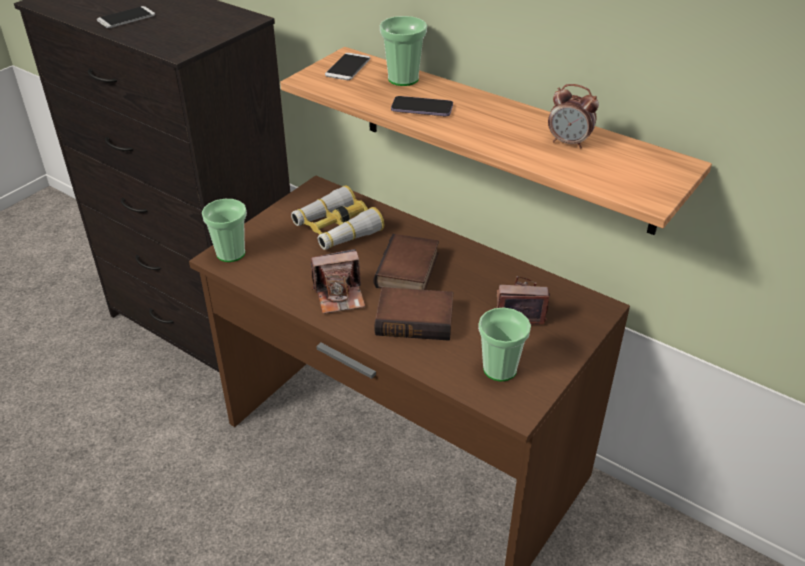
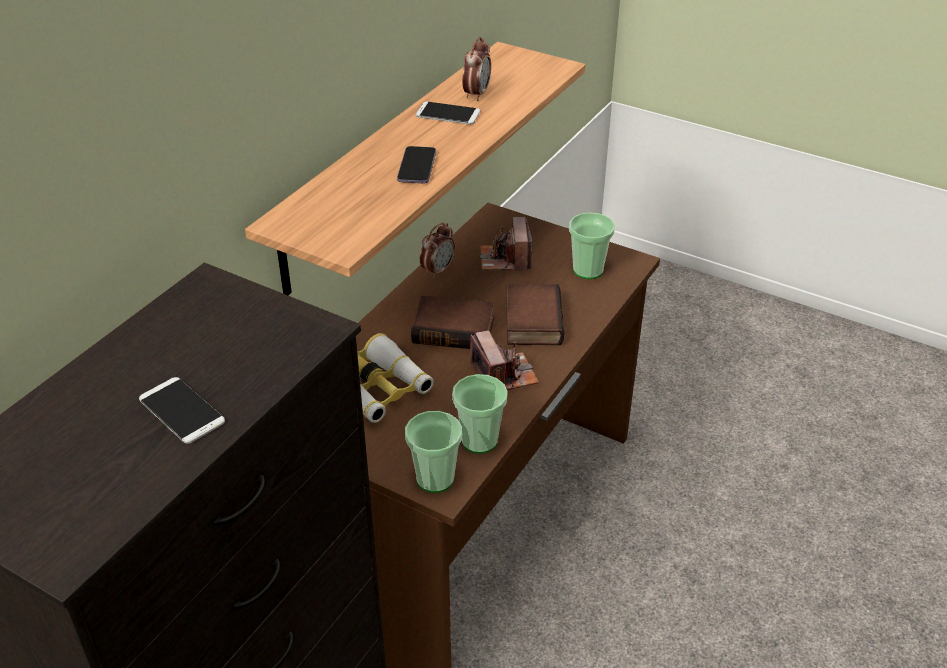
camera: 95 degrees left, 0 degrees up
phone [325,53,370,80] -> phone moved to [416,101,480,124]
cup [380,16,427,86] -> cup moved to [452,374,508,454]
none -> alarm clock [420,222,455,279]

